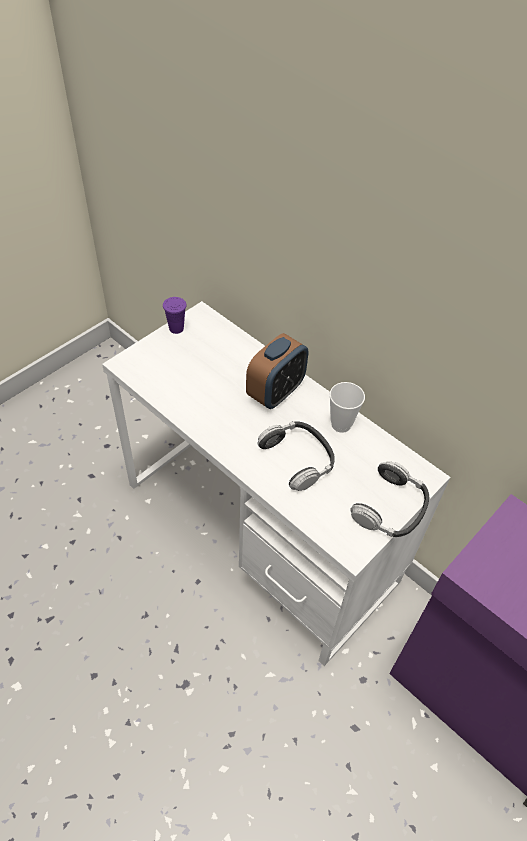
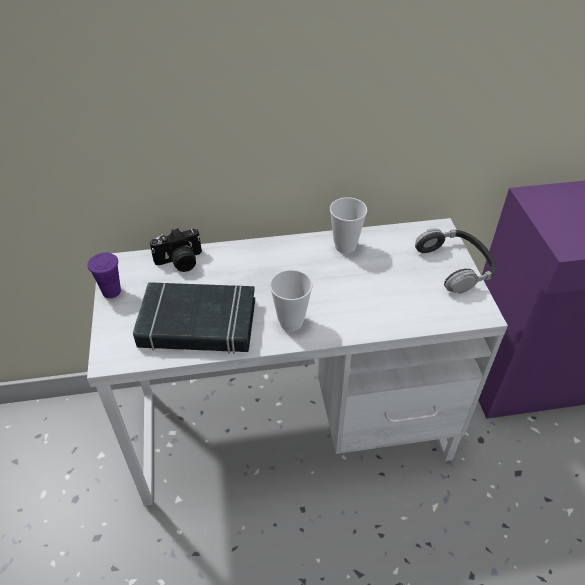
camera: 50 degrees left, 5 degrees down
alarm clock [246,333,308,409] -> none
headphones [257,421,335,491] -> none
none -> black book [133,282,255,354]
none -> camera [150,228,202,272]
none -> cup [270,270,312,331]

